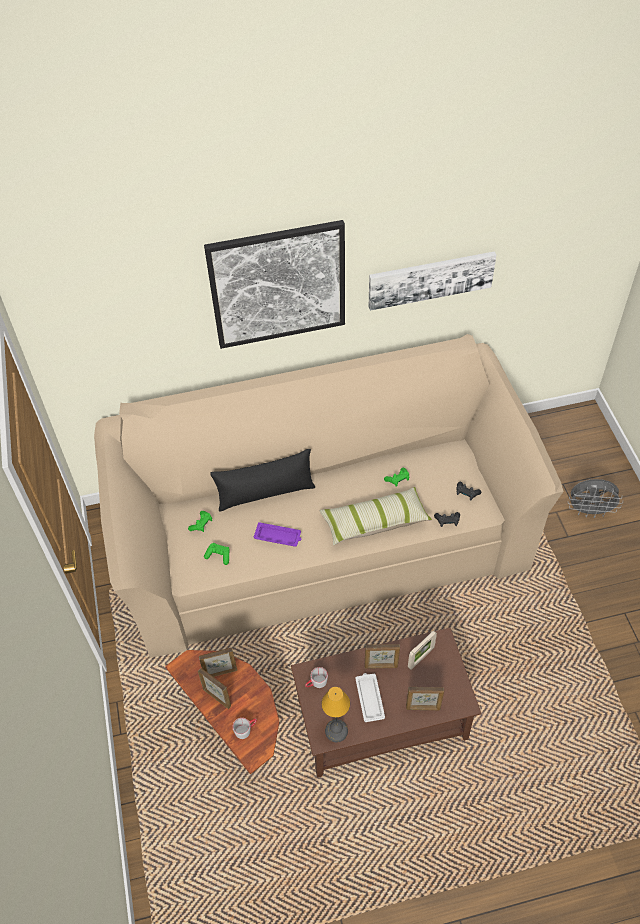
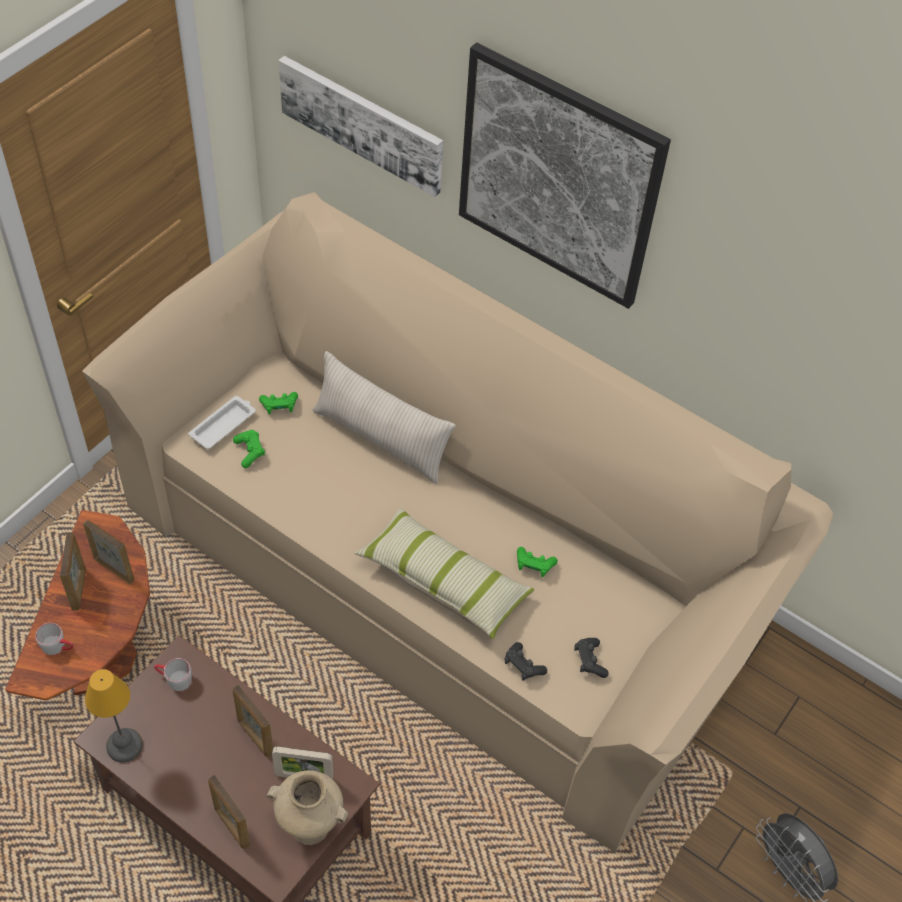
camera: 45 degrees right, 0 degrees up
black pillow [210,449,315,512] -> beige pillow [313,351,456,484]
purple tray [254,522,301,547] -> none
white tray [355,673,385,722] -> white tray moved to [188,396,256,449]
picture [369,251,496,311] -> picture moved to [278,56,443,197]
none -> beige vase [267,770,349,845]

